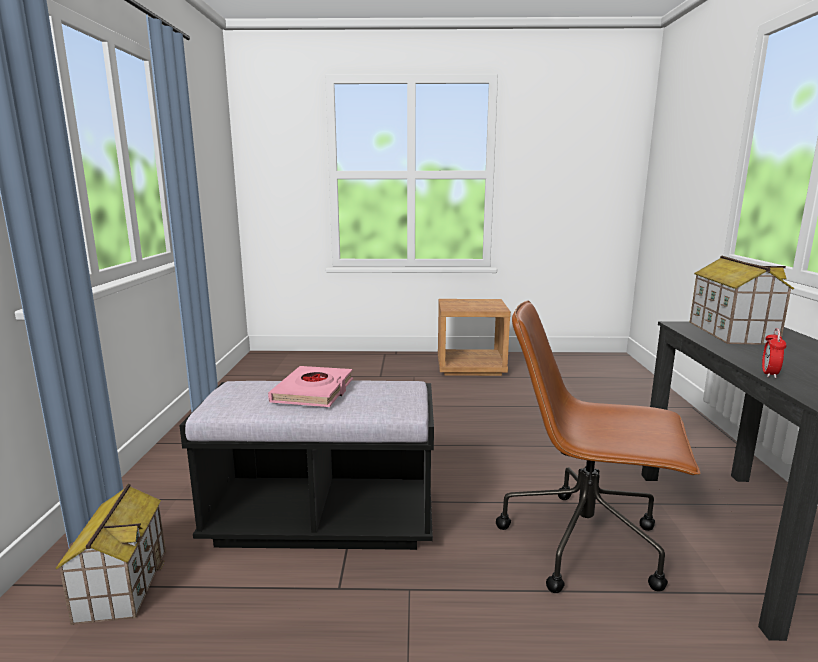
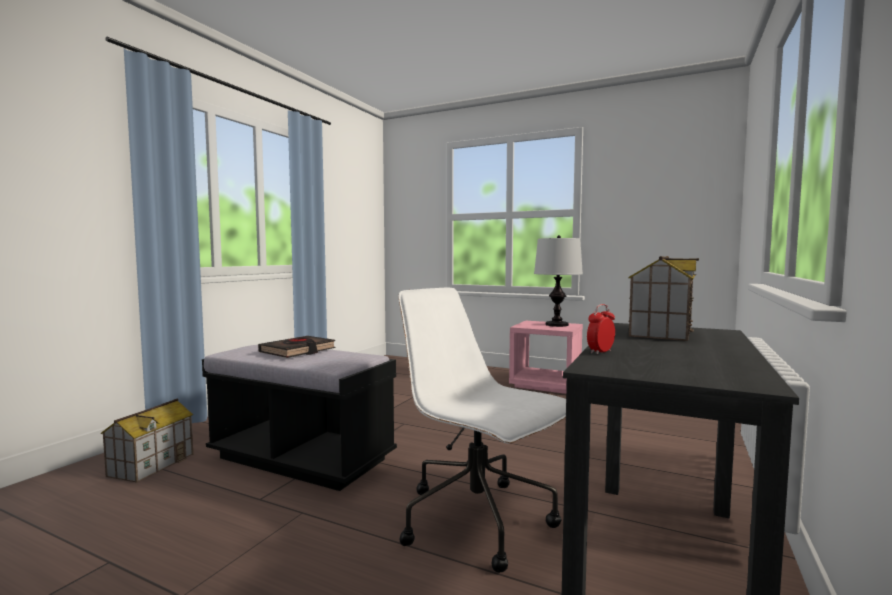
camera: 25 degrees right, 10 degrees down
pink book [268,366,353,407] -> black book [258,336,336,358]
brown nightstand [438,299,511,376] -> pink nightstand [509,321,583,394]
brown office chair [496,300,701,593] -> white office chair [398,288,566,573]
none -> table lamp [534,235,583,327]

